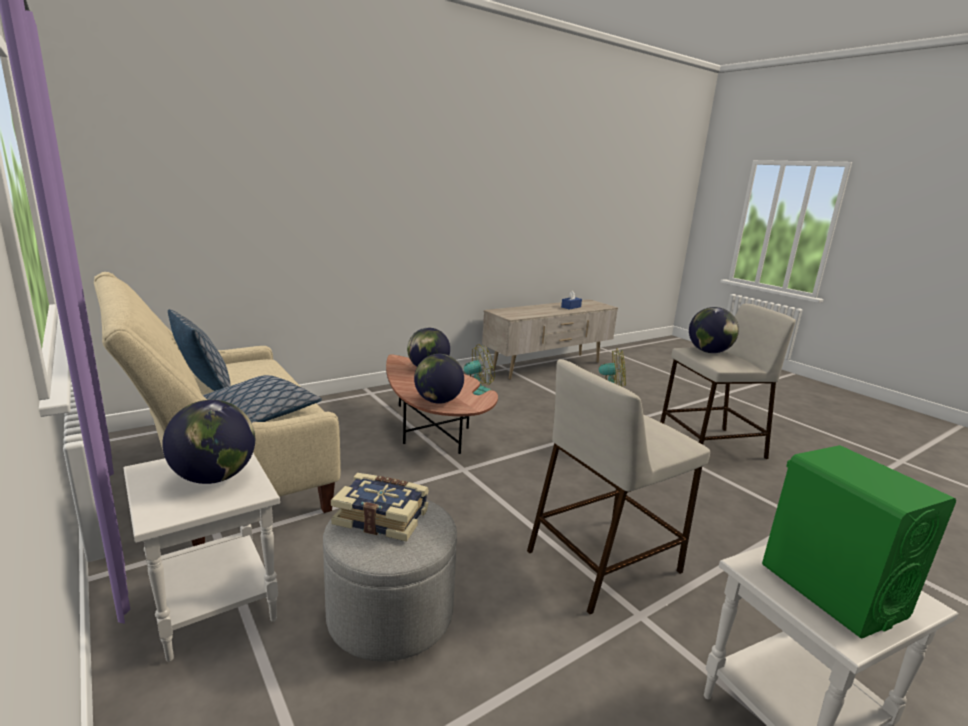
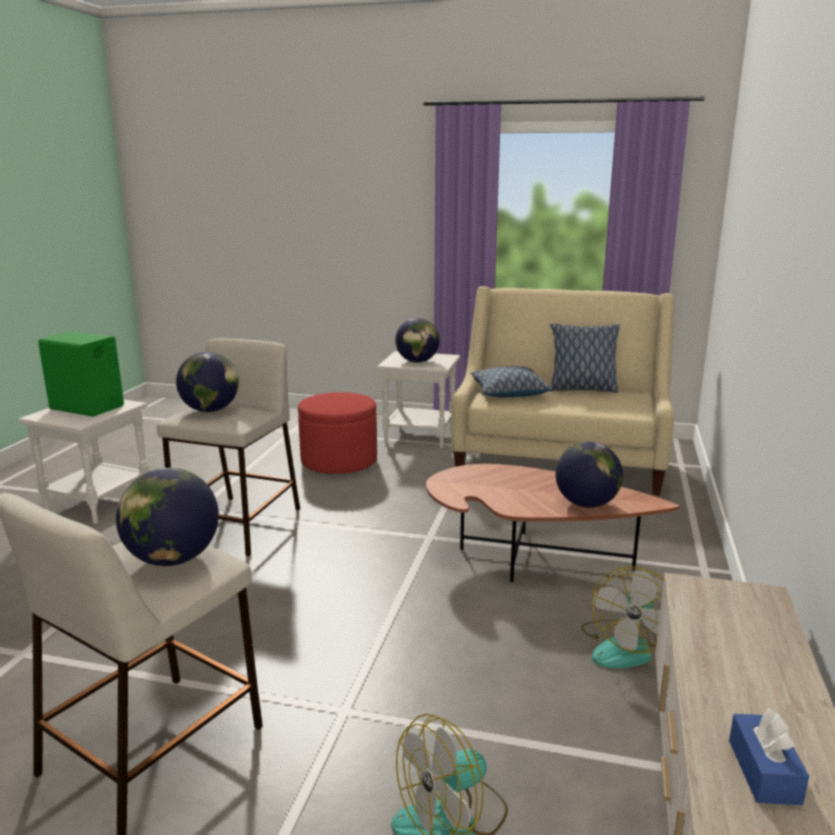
camera: 140 degrees right, 0 degrees up
grey ottoman [323,500,457,662] -> red ottoman [298,392,377,474]
book [331,473,429,541] -> none
globe [414,354,464,404] -> globe moved to [176,352,239,412]

